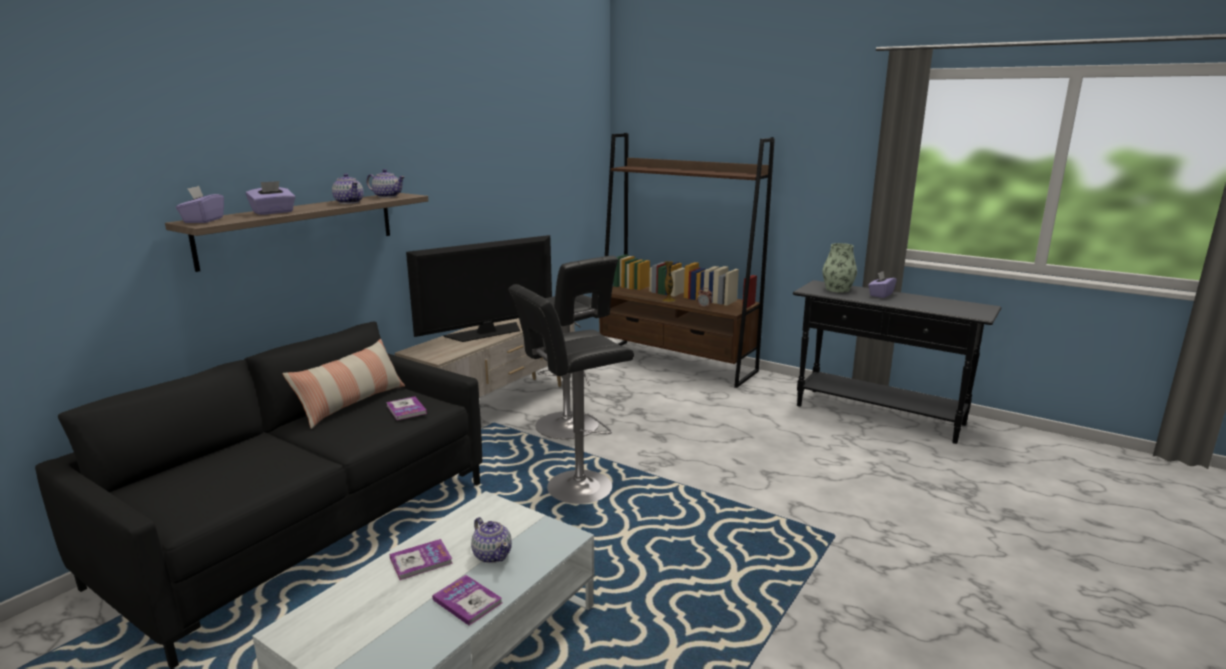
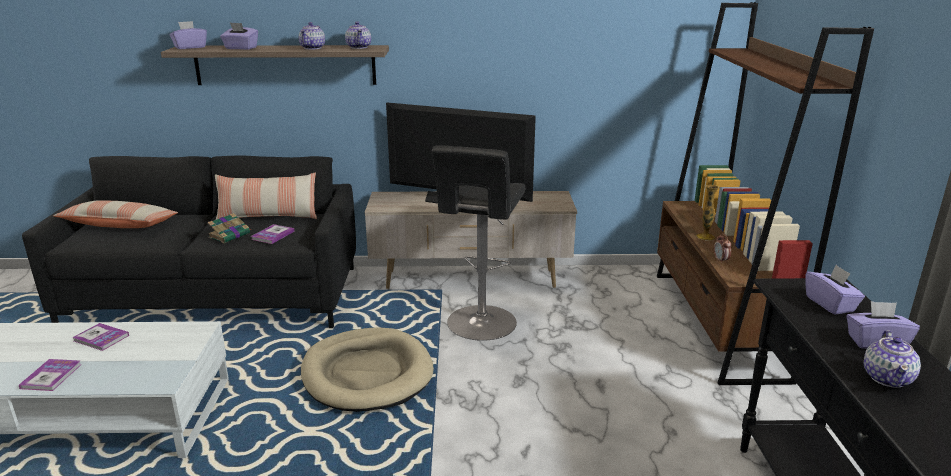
camera: 55 degrees right, 5 degrees up
teapot [471,517,512,563] -> teapot moved to [864,330,921,388]
black stool [508,284,634,504] -> beige dog bed [301,327,434,412]
vase [823,243,857,293] -> purple tissue box [805,265,865,315]
none -> pillow [53,201,178,228]
none -> book [207,213,251,243]

